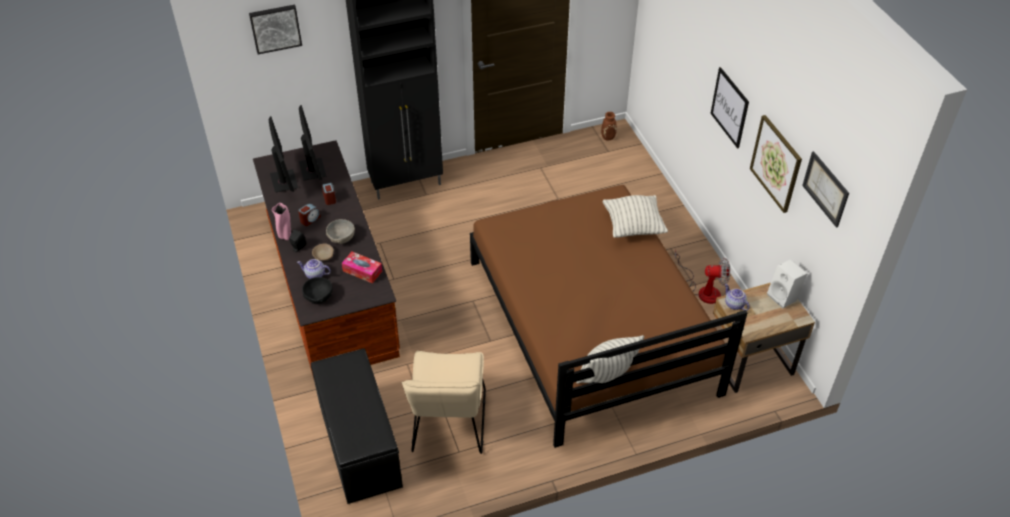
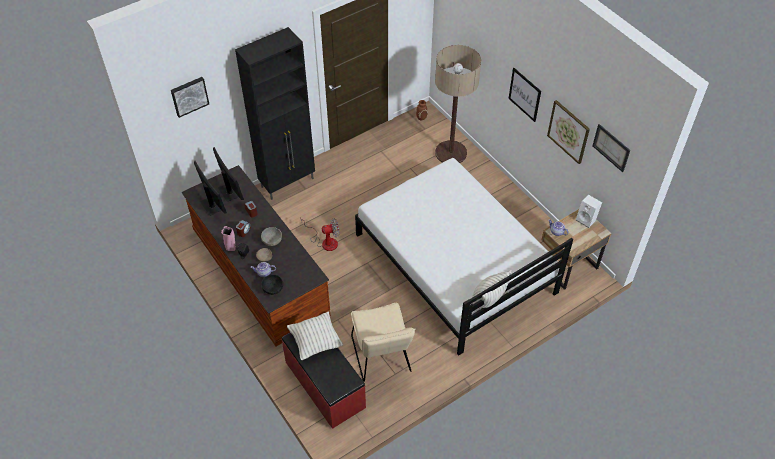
camera: 15 degrees left, 5 degrees up
black bench [311,348,403,504] -> red bench [281,332,366,429]
tissue box [342,252,382,283] -> none
brown bed [470,185,748,448] -> white bed [355,158,573,356]
pillow [603,195,668,238] -> pillow moved to [287,312,343,360]
fan [675,250,730,304] -> fan moved to [300,217,340,251]
none -> floor lamp [435,45,481,163]

